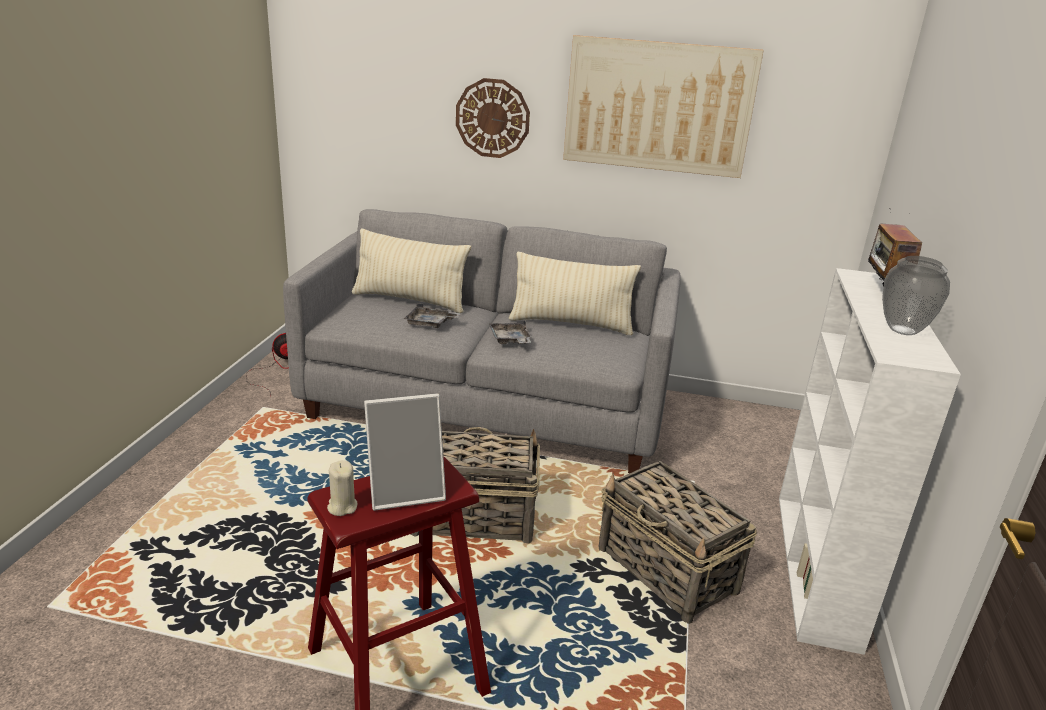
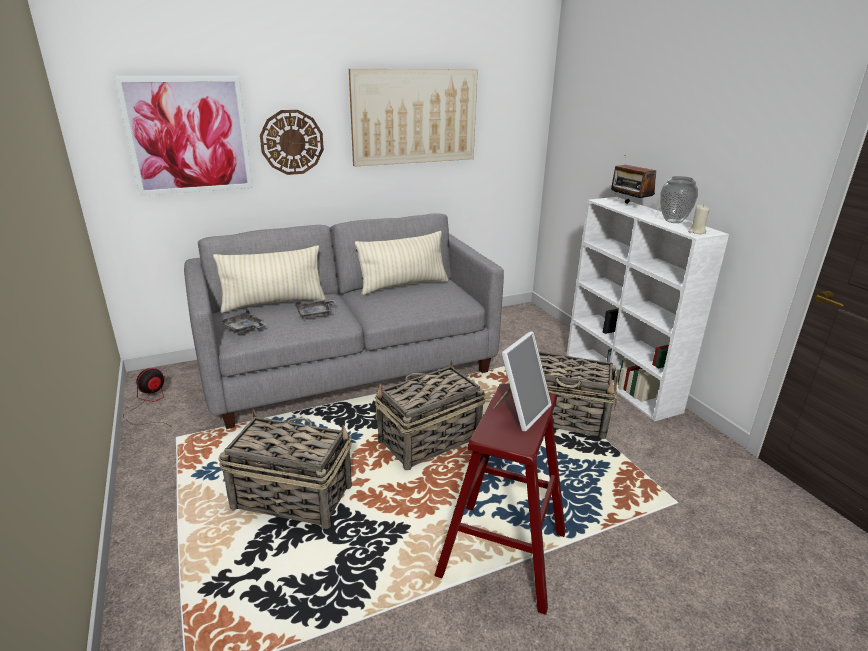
camera: 35 degrees left, 0 degrees up
beige candle [327,460,357,516] -> beige candle moved to [688,204,710,234]
grey tray [489,320,532,344] -> grey tray moved to [219,309,267,334]
none -> picture [115,76,253,196]
none -> basket [218,410,352,529]

